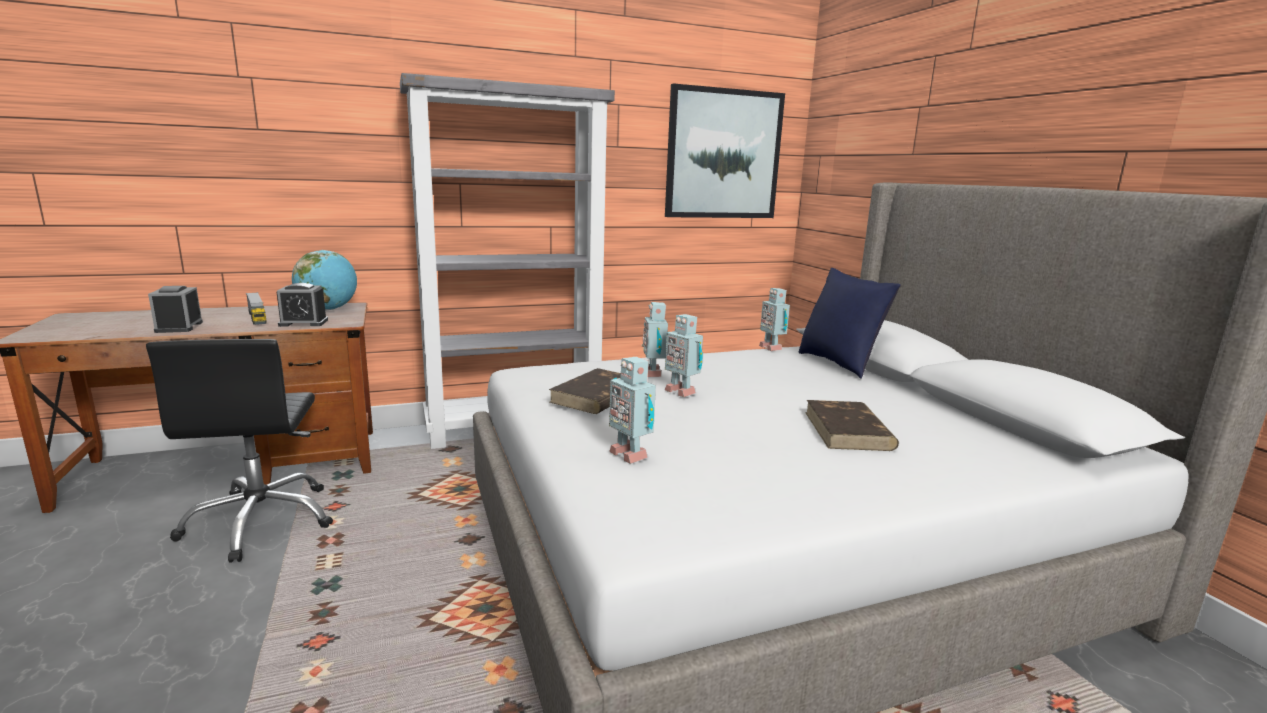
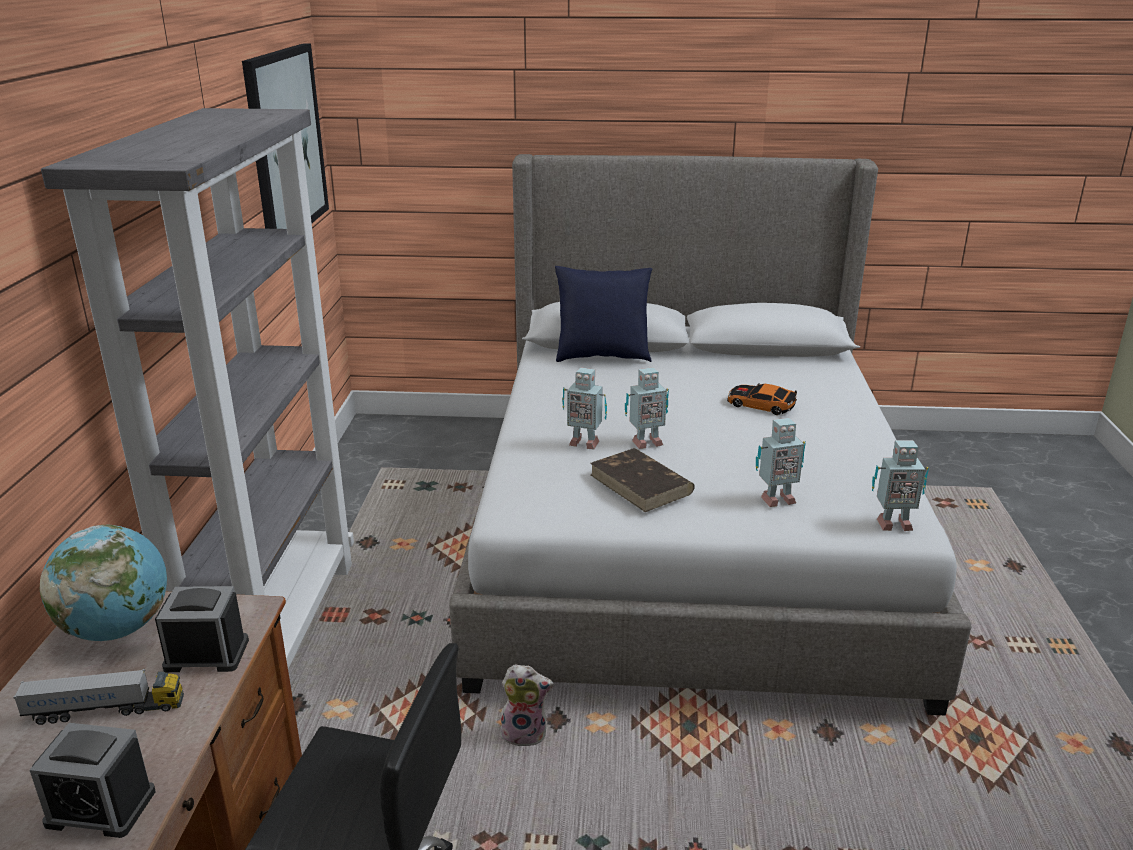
camera: 65 degrees left, 10 degrees up
alarm clock [277,283,328,327] -> alarm clock turned 105 degrees counterclockwise [155,586,249,672]
toy robot [759,288,790,351] -> toy robot moved to [872,440,929,531]
brown book [805,400,899,451] -> toy car [727,383,797,415]
none -> plush toy [500,664,554,746]

